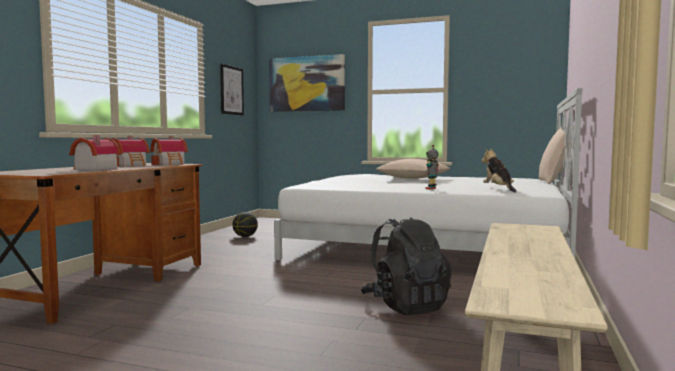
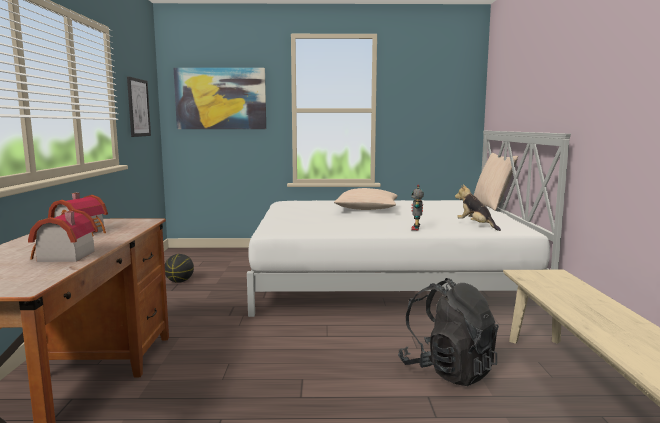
camera: 20 degrees left, 5 degrees up
toy house [150,136,188,165] -> none

